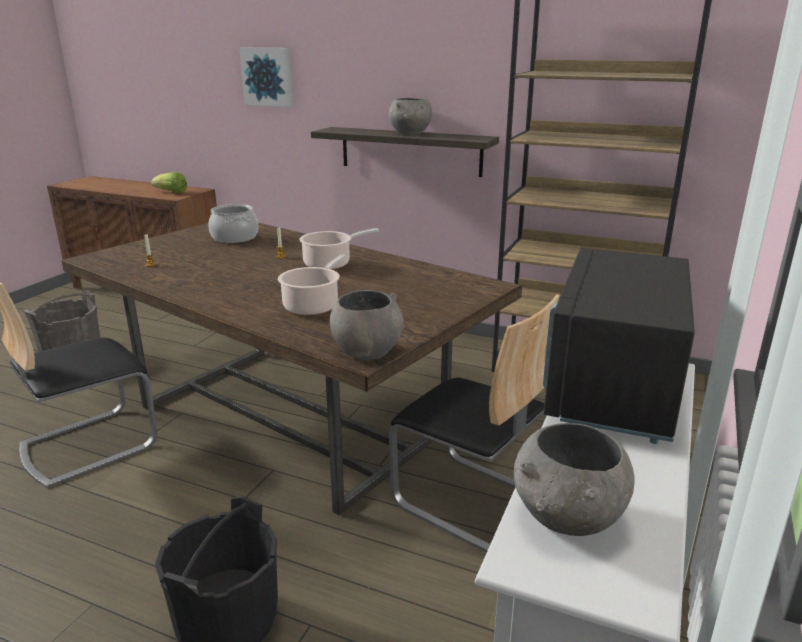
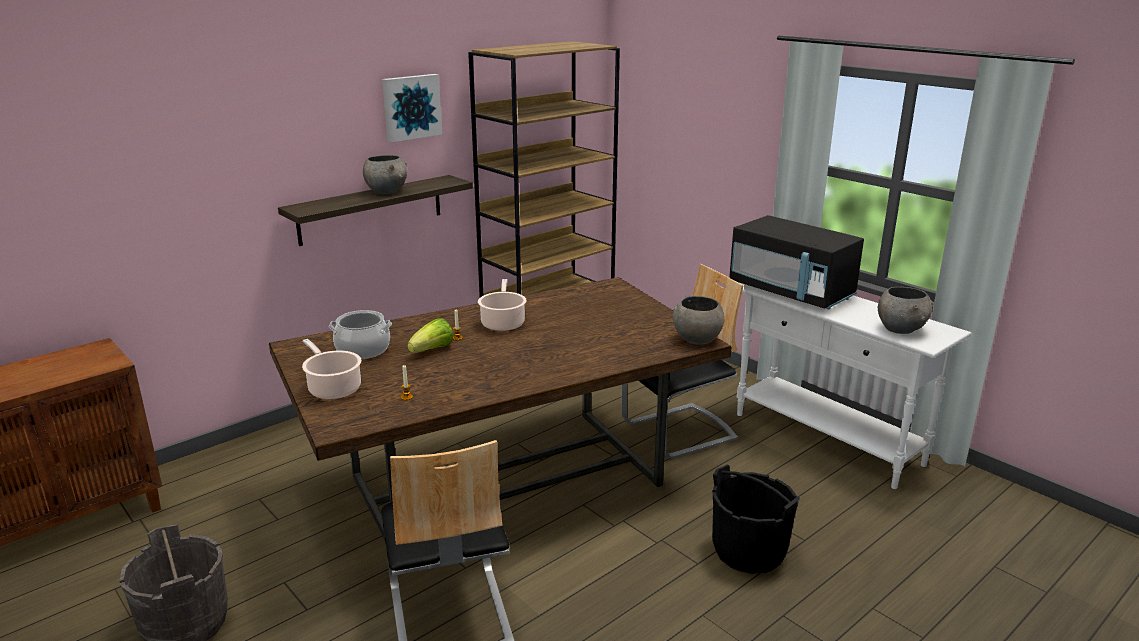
camera: 65 degrees left, 0 degrees up
lettuce [151,172,187,193] -> lettuce moved to [407,318,453,353]
picture [240,48,293,107] -> picture moved to [382,74,442,142]
cooking pot [278,255,346,315] -> cooking pot moved to [302,339,361,399]

